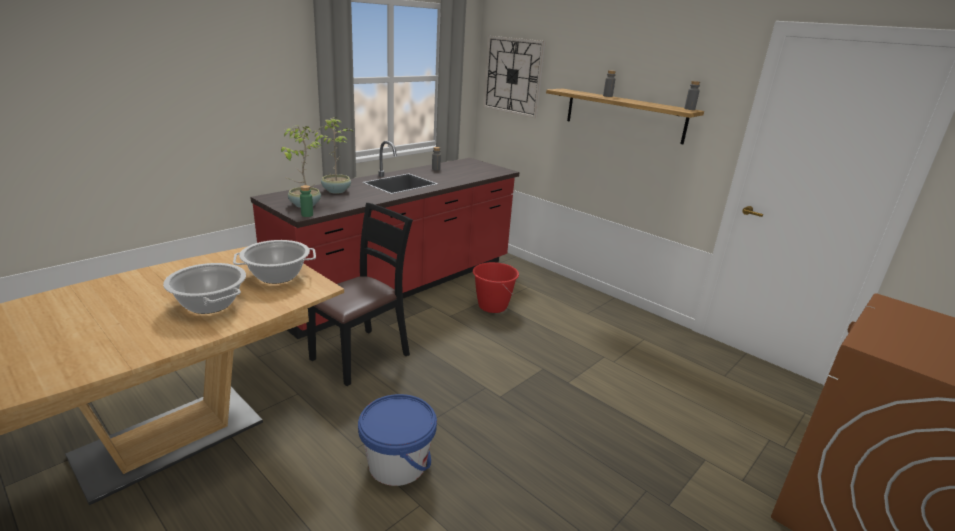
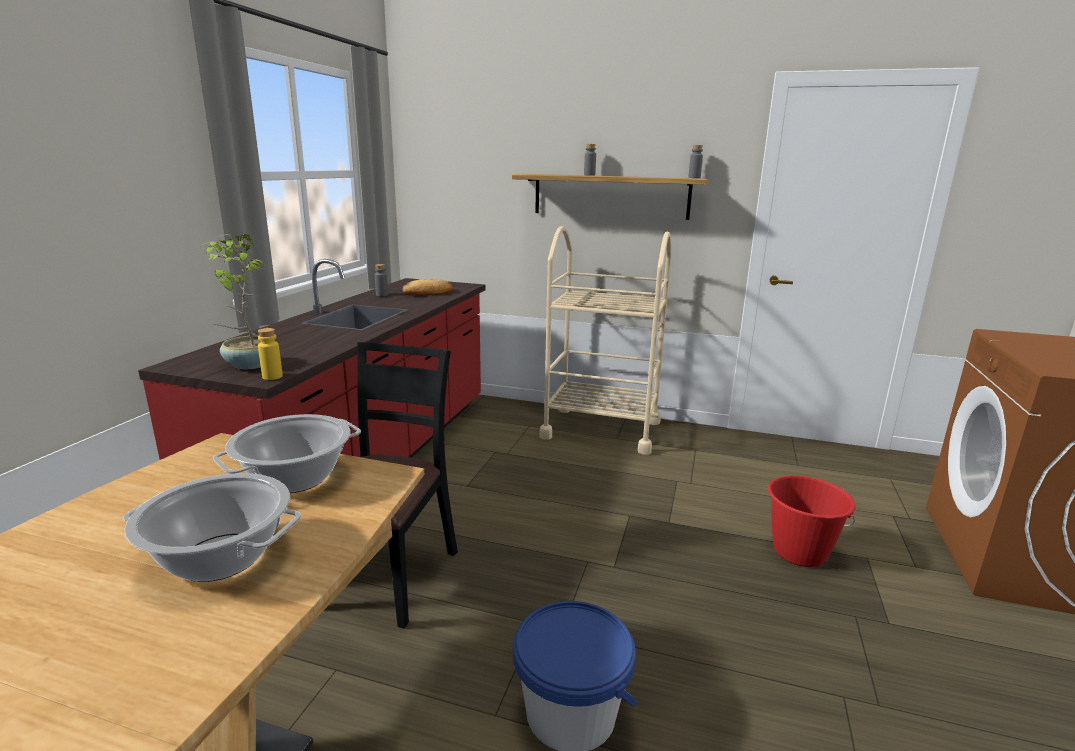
camera: 25 degrees left, 5 degrees down
green bottle [300,185,313,217] -> yellow bottle [258,328,283,380]
potted plant [315,117,353,194] -> none
red bucket [473,262,519,313] -> red bucket moved to [768,475,856,567]
wall clock [483,36,546,118] -> none
none -> bread [402,279,453,296]
none -> beige cart [540,226,671,455]

